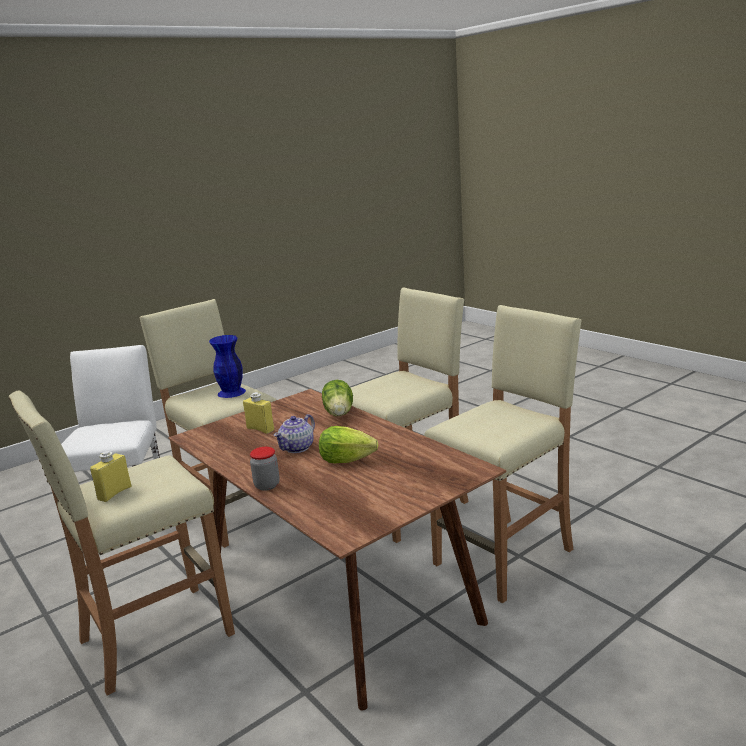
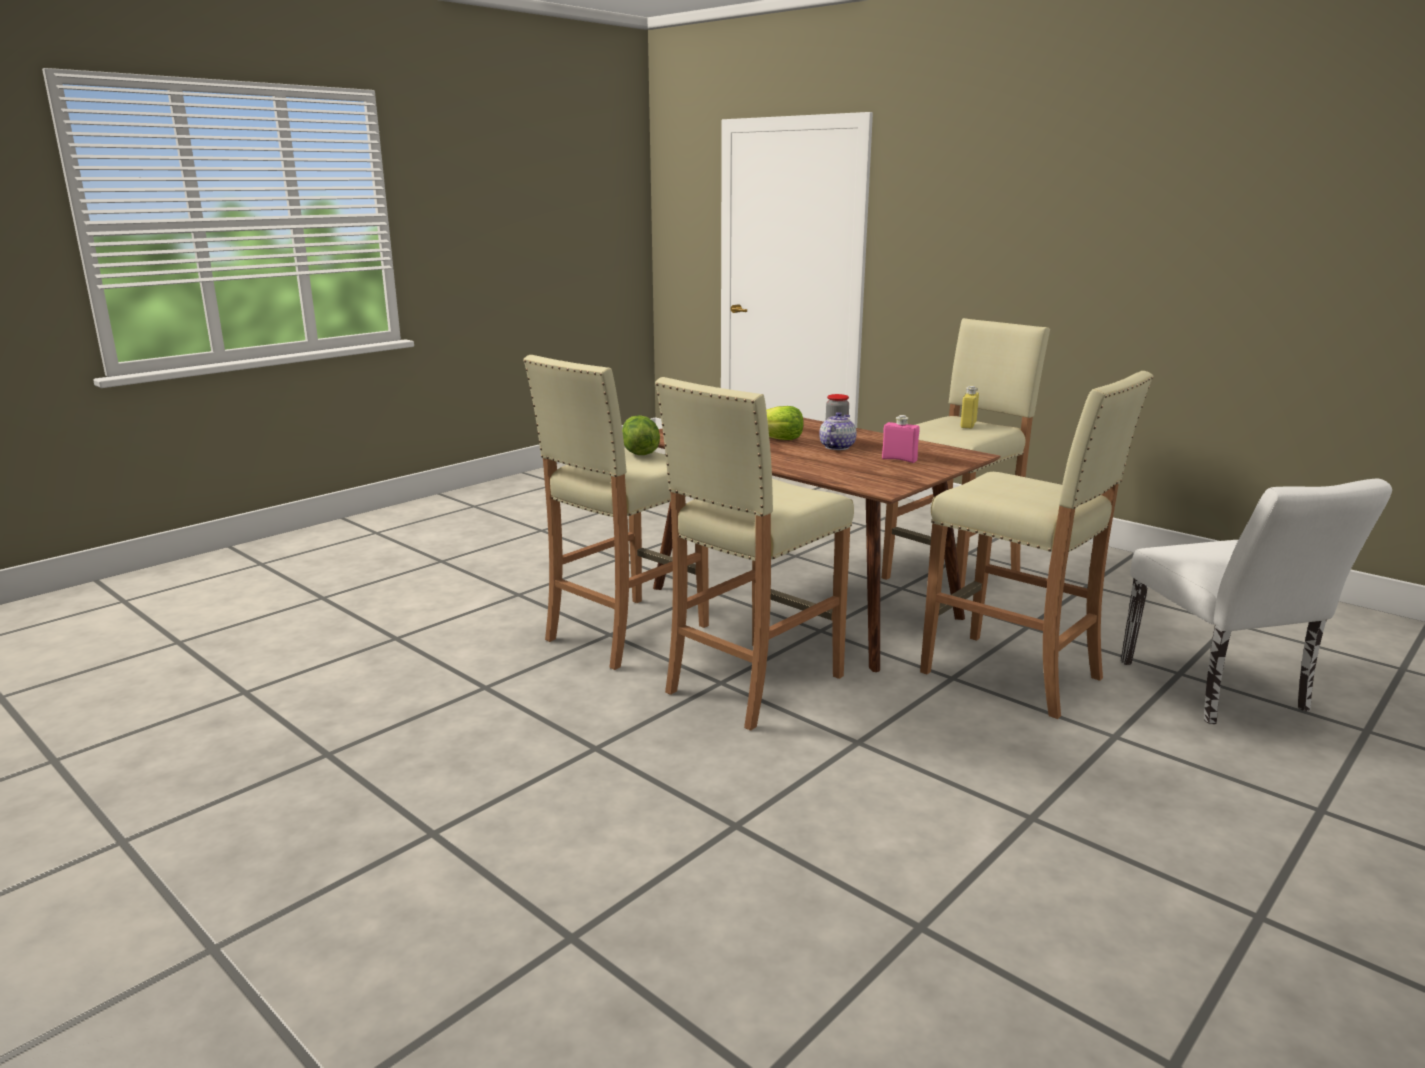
camera: 170 degrees right, 0 degrees up
blue vase [209,335,246,398] -> none
yellow bottle [243,392,274,434] -> pink bottle [882,415,920,463]
lettuce [322,380,353,416] -> lettuce moved to [622,415,660,455]

